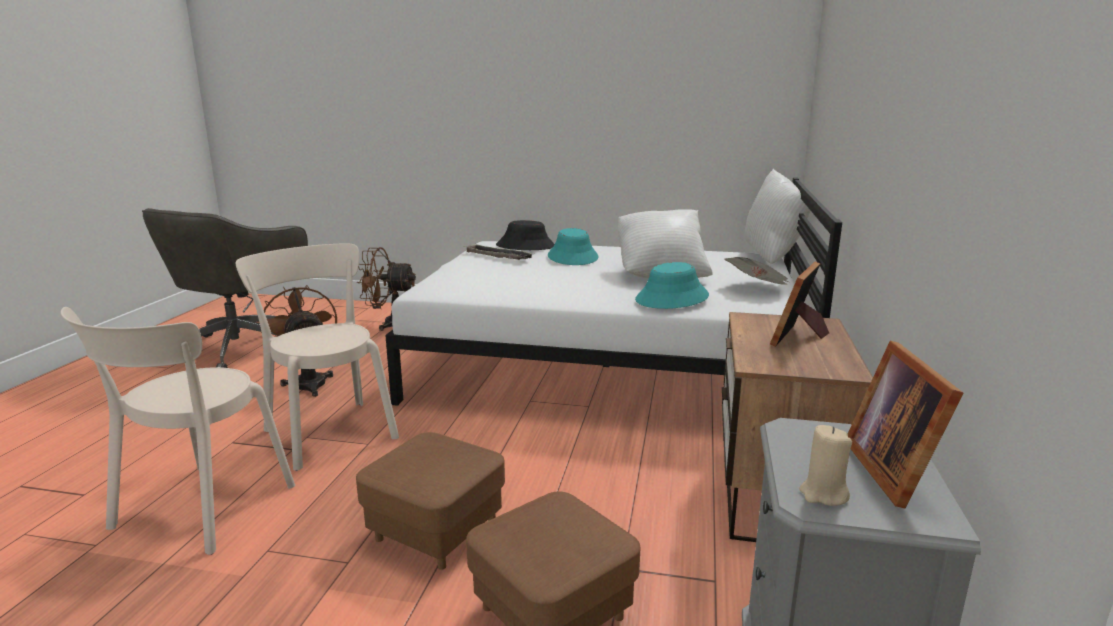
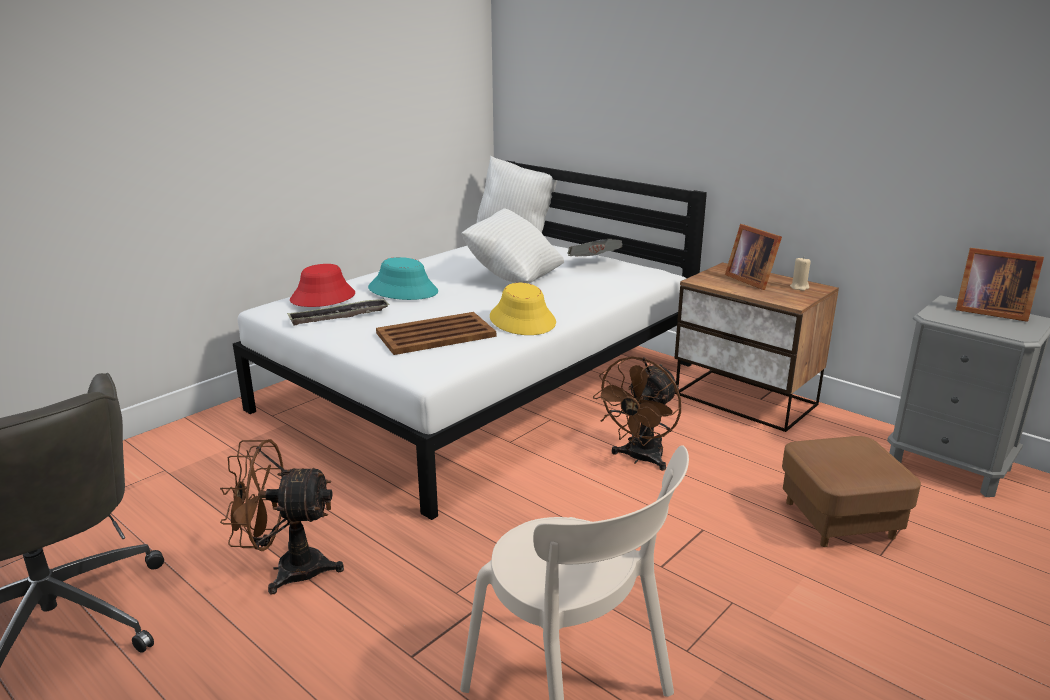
camera: 60 degrees left, 5 degrees up
beige chair [236,243,399,471] -> none
brown ottoman [356,432,505,570] -> none
brown fan [357,247,416,331] -> brown fan moved to [593,356,681,471]
black hat [496,220,555,250] -> red hat [290,264,355,307]
turquoise hat [635,262,709,309] -> none
beige candle [799,425,852,506] -> beige candle moved to [790,258,811,291]
none -> brown tray [376,312,496,355]
none -> yellow hat [490,283,556,335]

